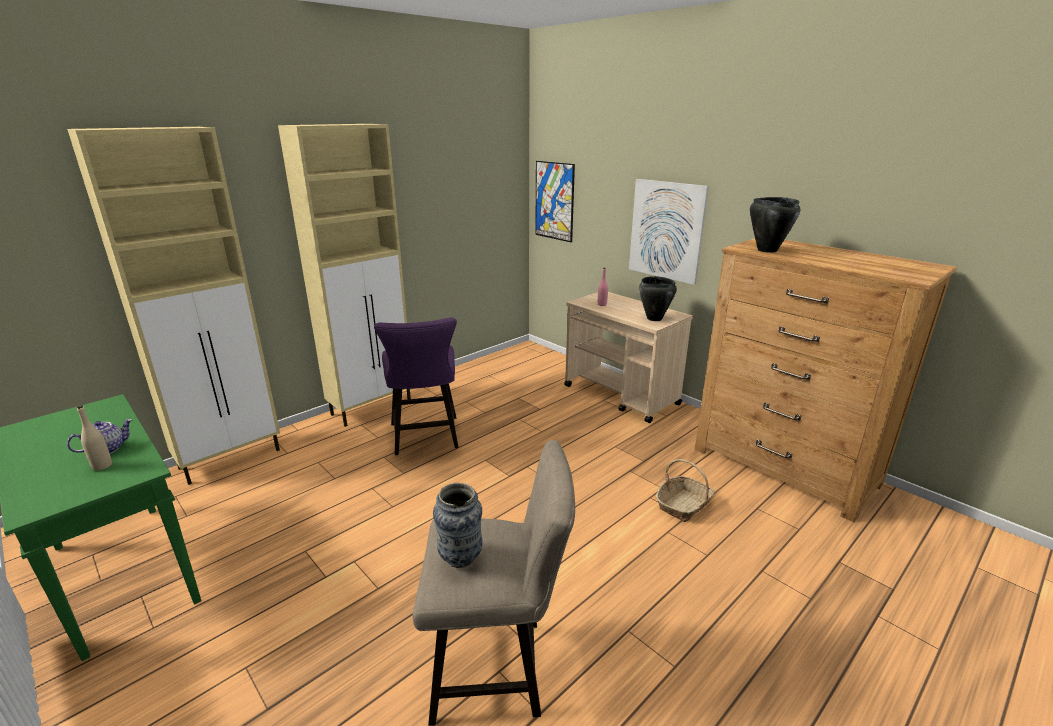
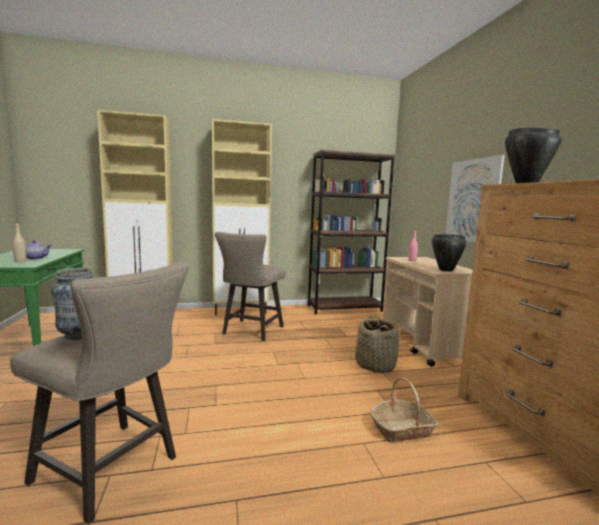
camera: 30 degrees right, 15 degrees down
purple stool [374,317,458,455] -> beige stool [215,232,285,341]
picture [535,161,575,242] -> none
none -> brown bookcase [308,150,395,314]
none -> basket [355,316,399,373]

